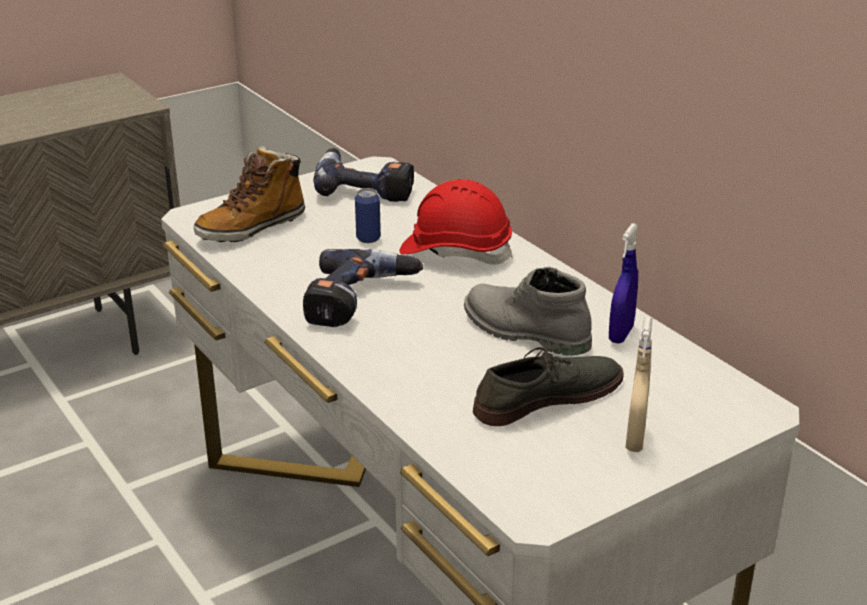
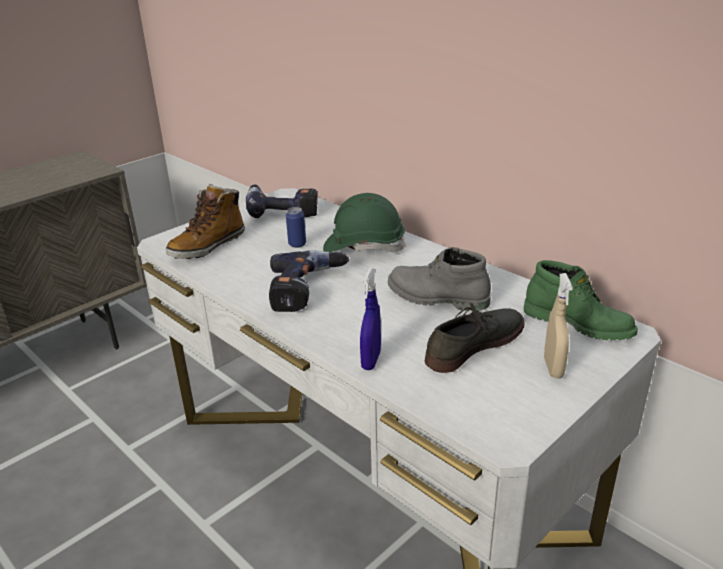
camera: 10 degrees left, 0 degrees up
red hard hat [399,179,513,265] -> green hard hat [323,193,406,252]
blue spray bottle [609,223,638,343] -> blue spray bottle moved to [360,268,381,370]
none -> green boot [524,260,638,340]

